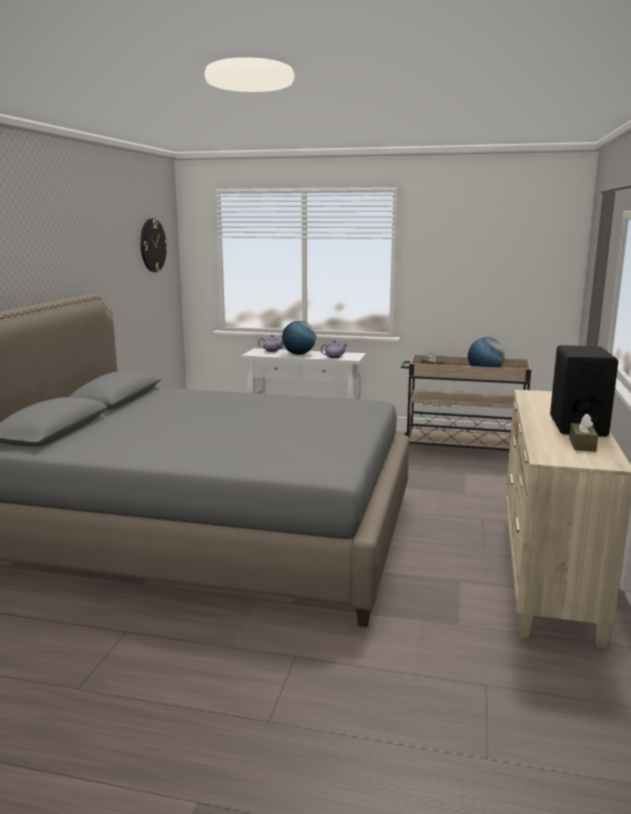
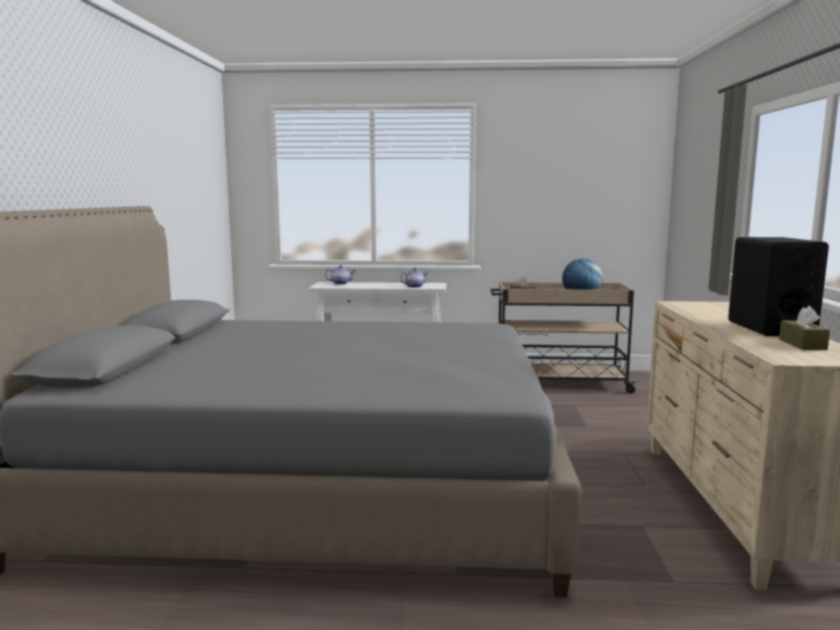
camera: 10 degrees left, 5 degrees down
wall clock [140,218,168,272] -> none
globe [282,321,317,355] -> none

